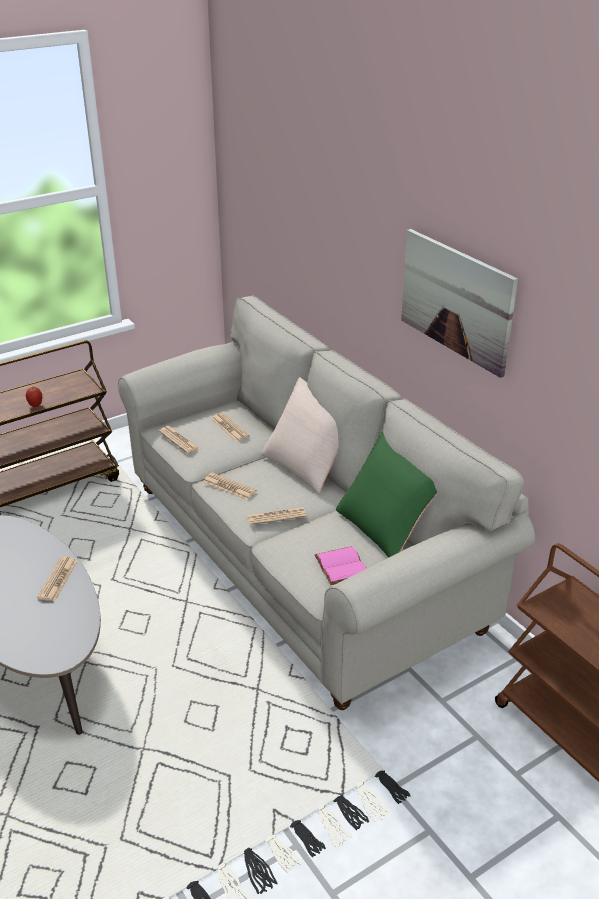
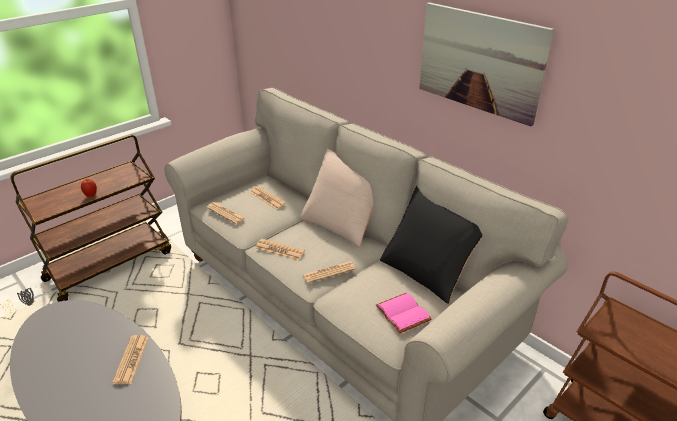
camera: 10 degrees left, 0 degrees up
green pillow [336,431,437,558] -> black pillow [380,186,482,304]

